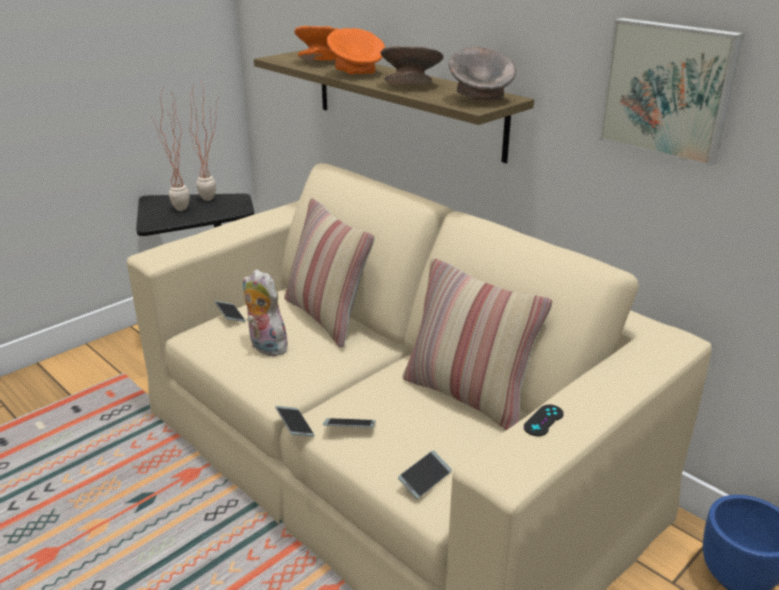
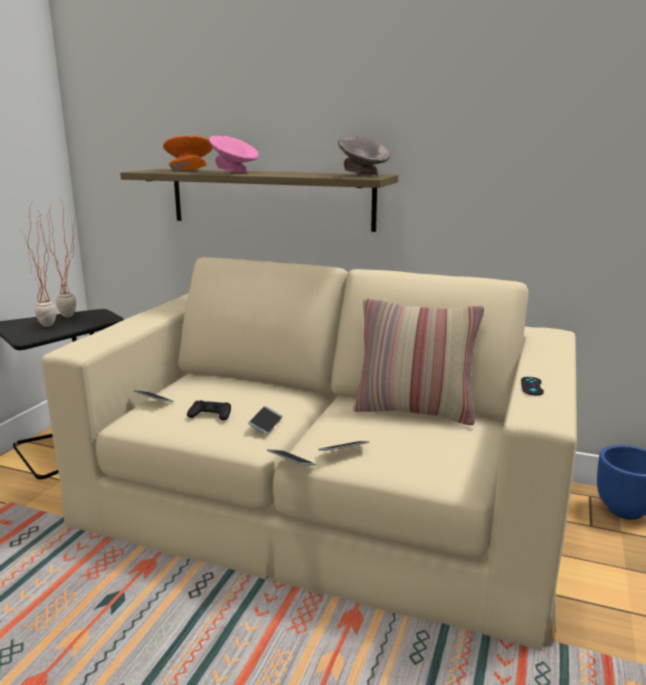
camera: 25 degrees left, 10 degrees down
plush toy [243,269,288,356] -> black game controller [187,400,231,421]
pillow [284,197,374,348] -> none
orange bowl [327,28,385,74] -> pink bowl [209,136,259,172]
grey bowl [380,46,443,85] -> none
phone [398,450,452,499] -> phone moved to [248,406,283,435]
picture [599,18,744,167] -> none

